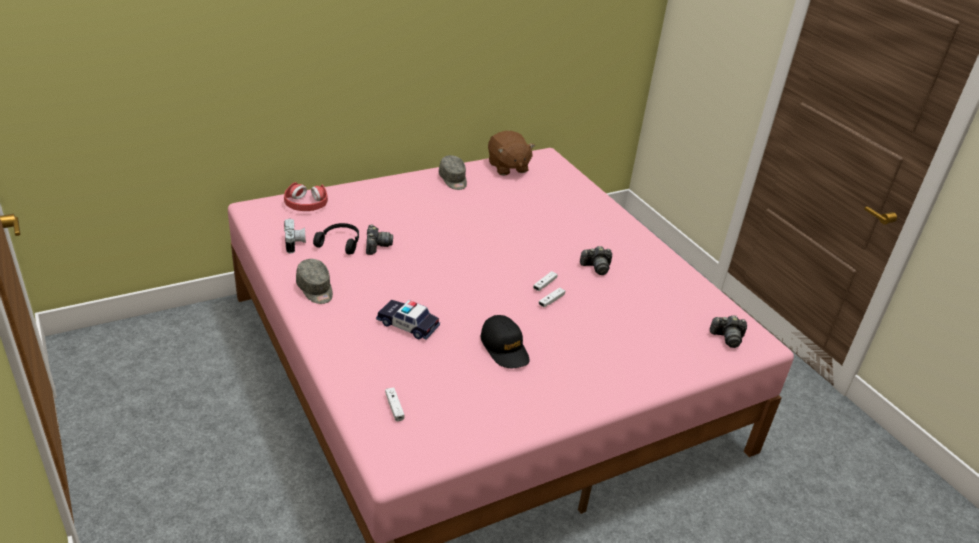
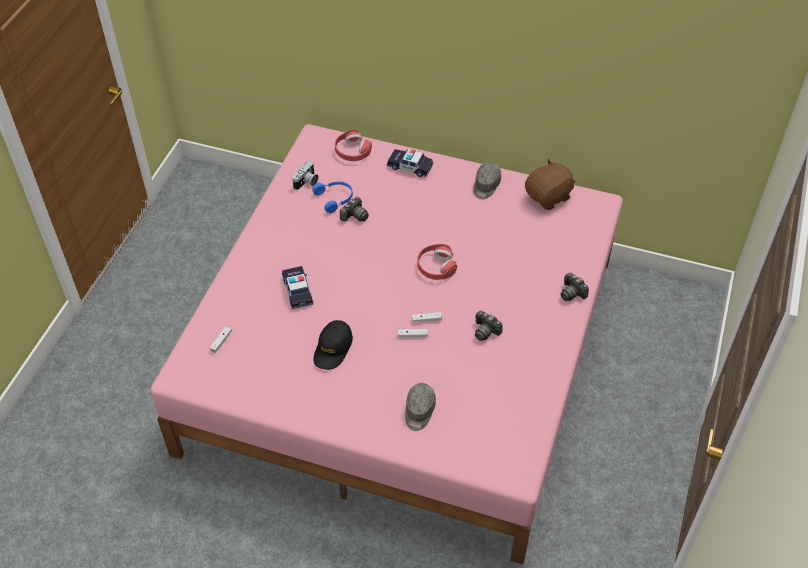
camera: 50 degrees right, 15 degrees up
grey cap [296,259,333,304] -> grey cap moved to [405,383,436,431]
black headphones [313,223,359,255] -> blue headphones [312,181,353,213]
brown plush toy [488,130,535,176] -> brown plush toy turned 150 degrees counterclockwise [525,158,576,210]
camera [710,315,747,348] -> camera moved to [561,273,589,301]
none -> toy car [387,149,433,177]
none -> red headphones [417,244,457,280]

